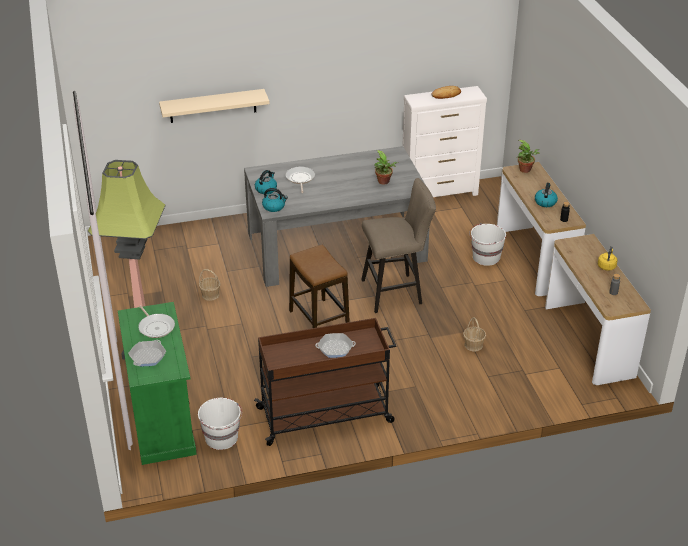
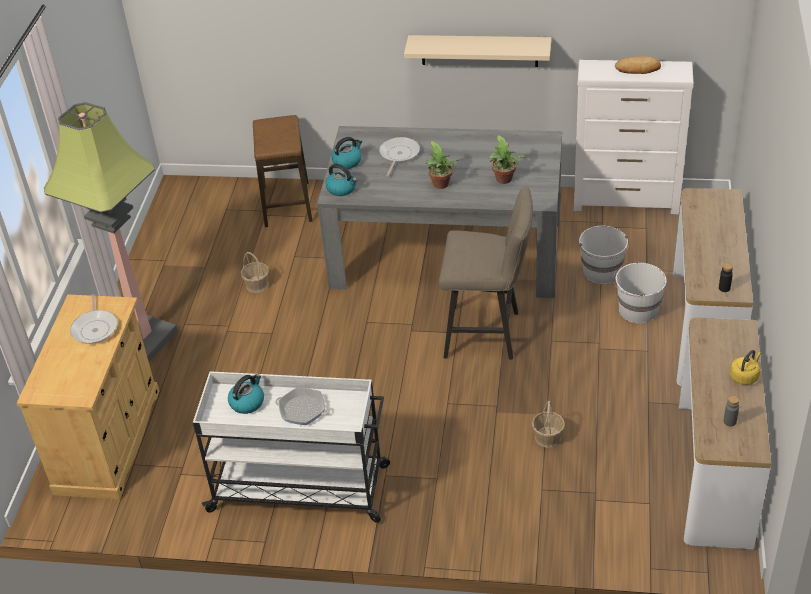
camera: 25 degrees right, 5 degrees up
green cabinet [118,302,197,465] -> beige cabinet [16,295,159,499]
frying pan [128,340,166,366] -> none
beige shelf [159,89,269,123] -> beige shelf moved to [404,35,551,67]
white bucket [198,398,242,450] -> white bucket moved to [579,226,630,284]
brown cart [254,318,396,446] -> white cart [193,371,390,523]
stool [289,245,350,328] -> stool moved to [253,115,312,227]
potted plant [517,140,540,173] -> potted plant moved to [426,141,461,189]
kettle [535,183,558,207] -> kettle moved to [228,374,264,414]

